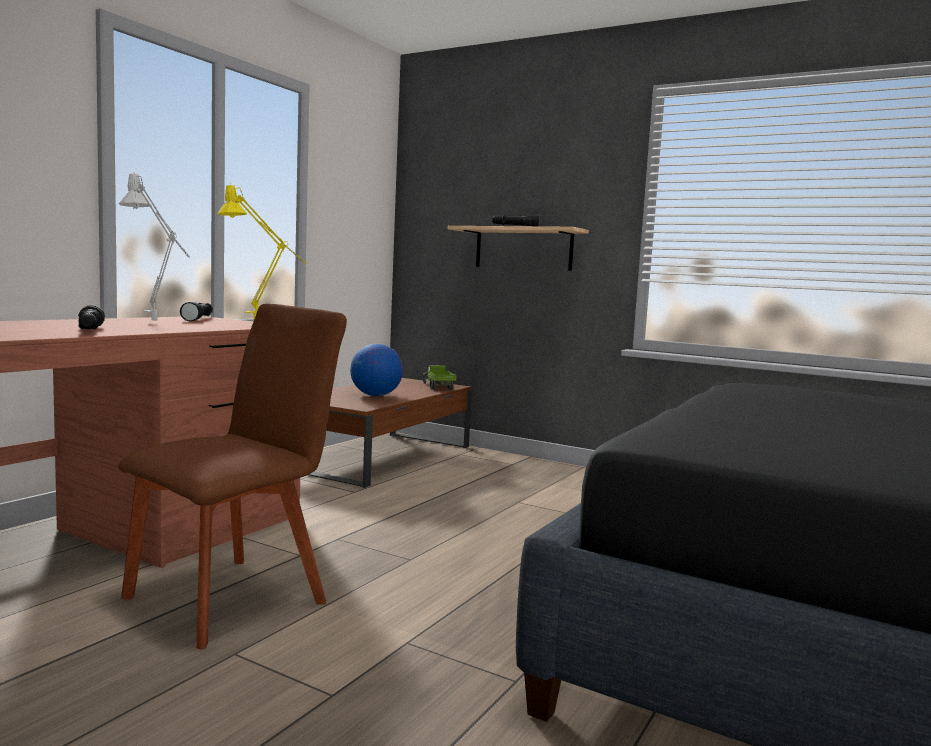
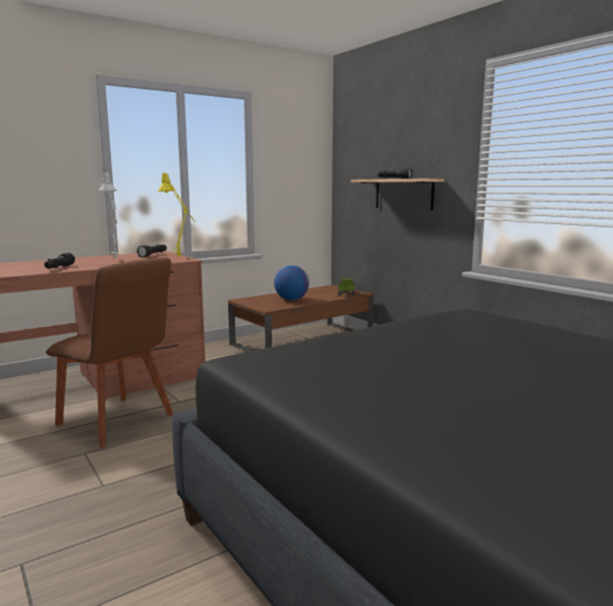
camera: 25 degrees right, 5 degrees up
brown chair [118,304,347,649] -> brown chair turned 60 degrees clockwise [46,257,173,448]

